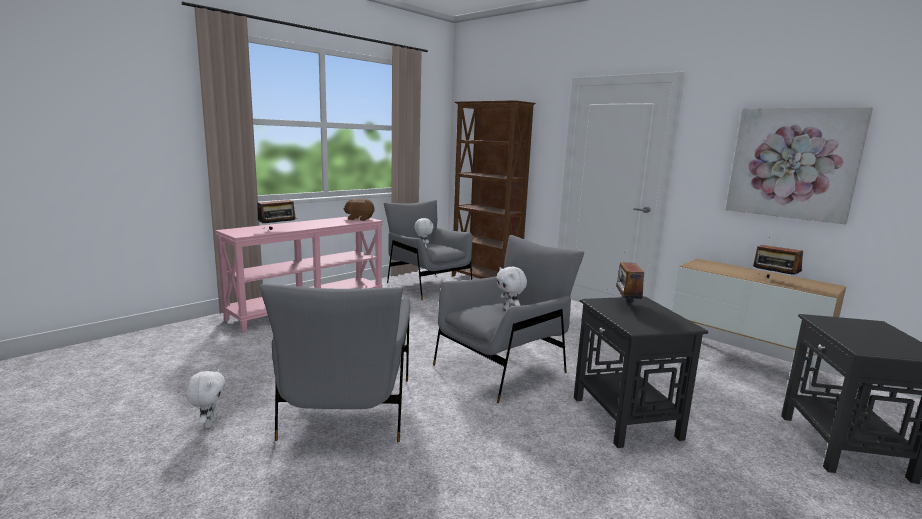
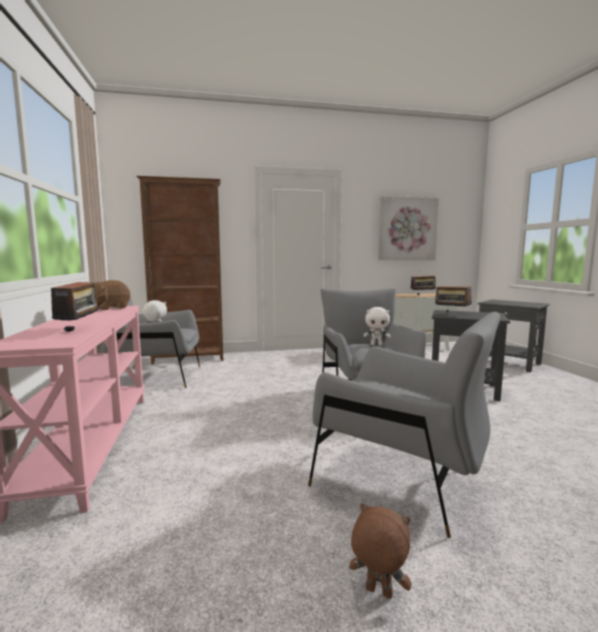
camera: 55 degrees left, 5 degrees down
white plush toy [186,369,225,428] -> brown plush toy [349,503,412,599]

